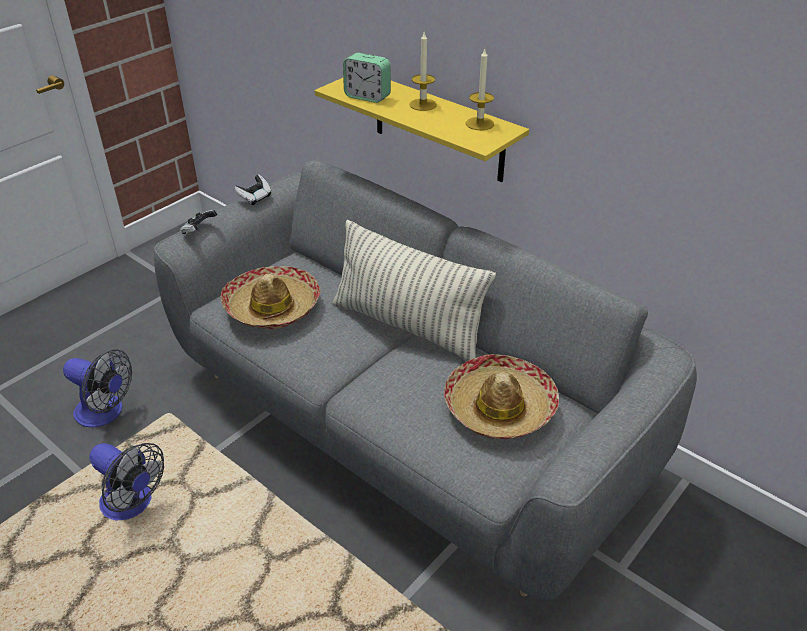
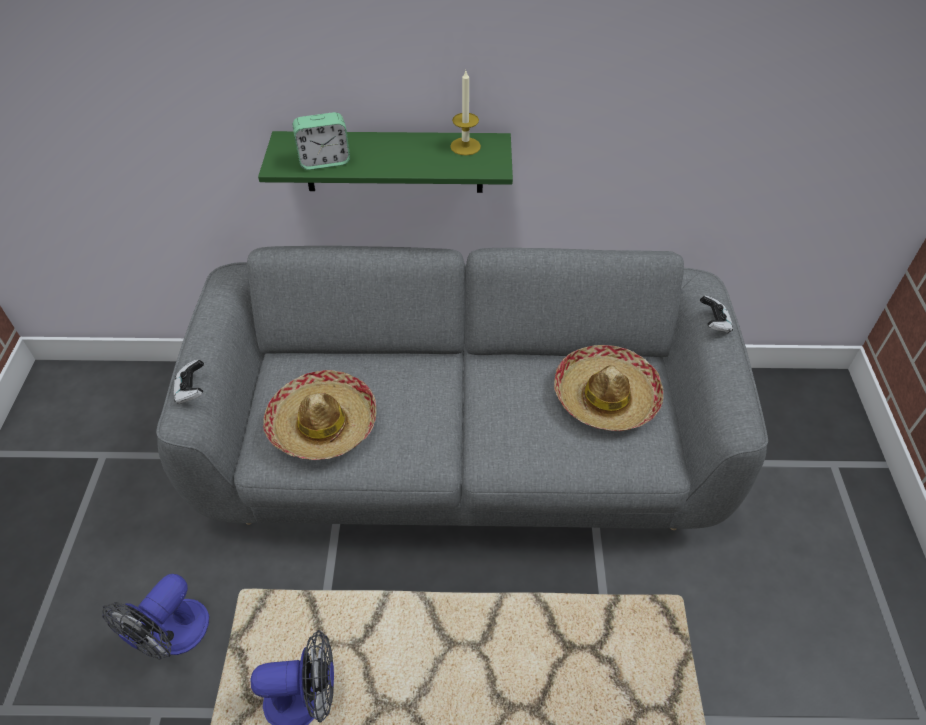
camera: 40 degrees left, 10 degrees up
fan [63,349,132,428] -> fan turned 135 degrees clockwise [102,574,209,659]
game controller [234,174,271,205] -> game controller moved to [700,295,733,333]
yellow shelf [315,78,529,182] -> green shelf [258,131,513,193]
pillow [332,220,496,361] -> none
candle [409,32,437,111] -> none

